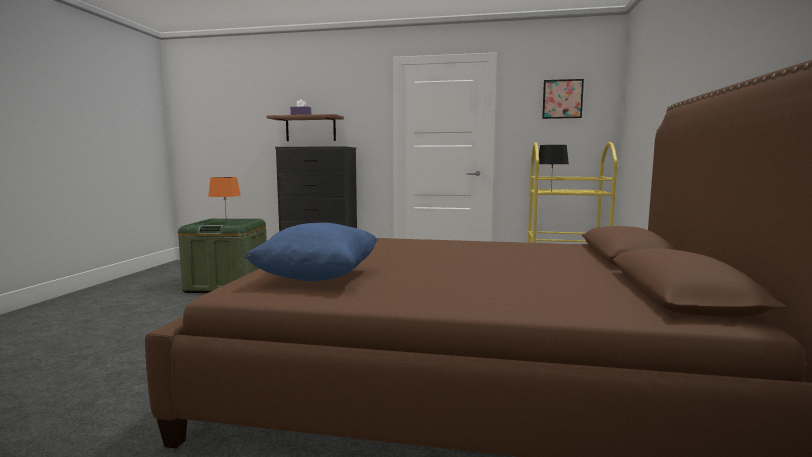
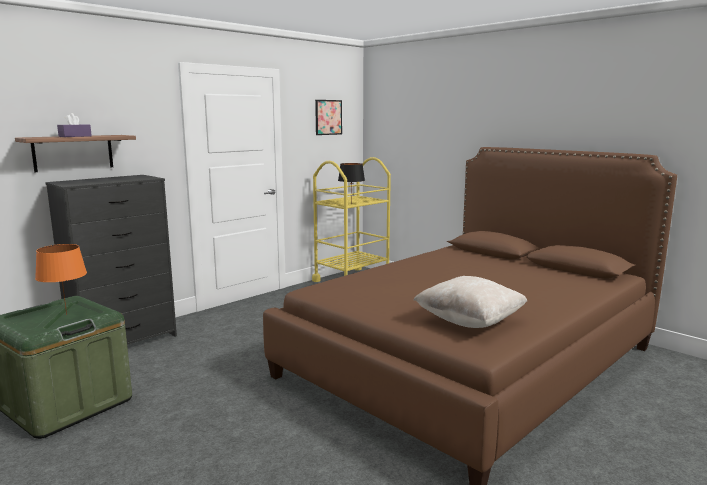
camera: 55 degrees left, 5 degrees up
blue pillow [244,223,378,281] -> beige pillow [413,276,527,328]

